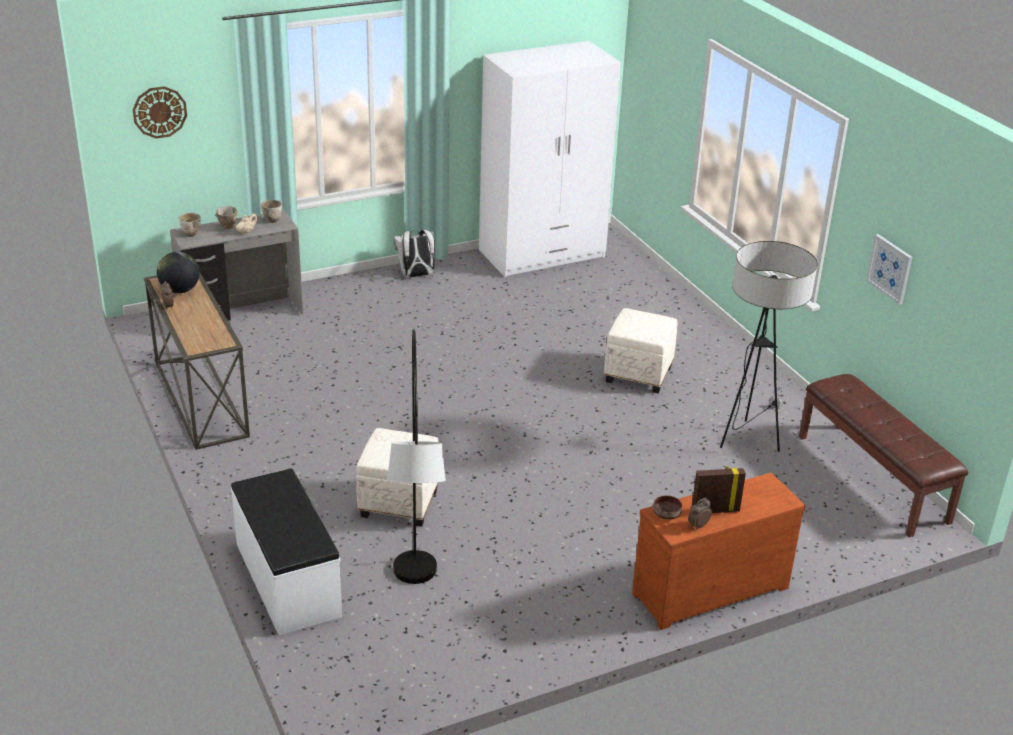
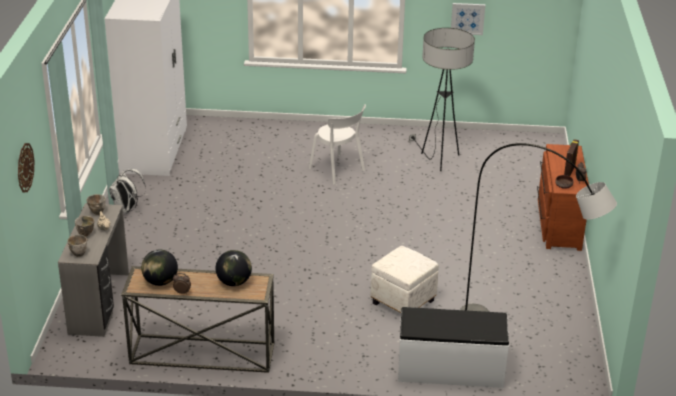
camera: 60 degrees left, 0 degrees up
white ottoman [604,308,677,394] -> white chair [309,105,366,185]
brown bench [799,374,968,537] -> none
none -> globe [216,250,252,286]

